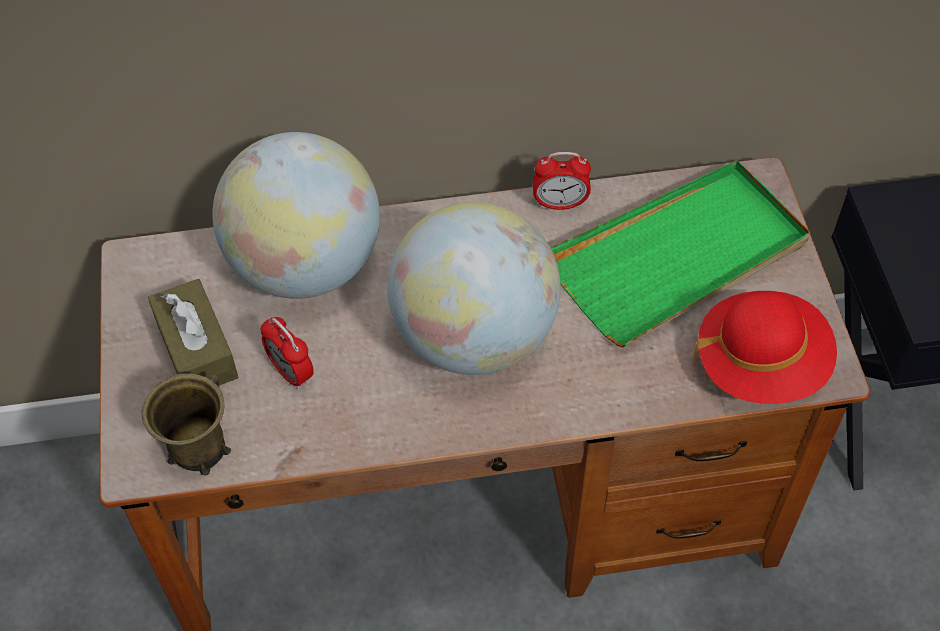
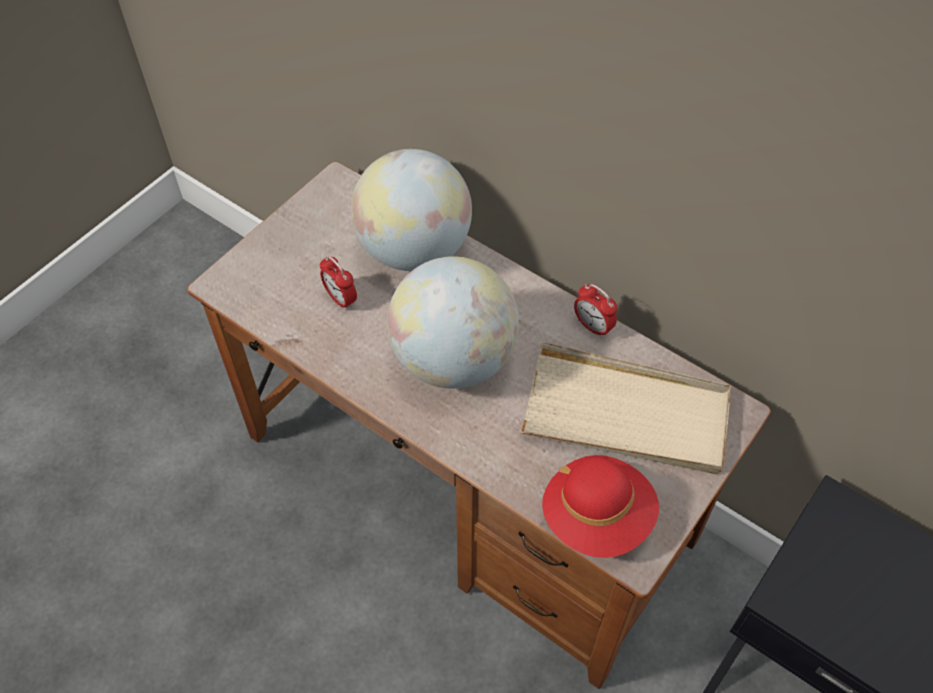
camera: 45 degrees right, 0 degrees up
brown mug [142,373,231,476] -> none
brown tissue box [148,279,238,385] -> none
alarm clock [261,317,314,389] -> alarm clock turned 45 degrees counterclockwise [320,256,357,310]
green tray [550,160,811,347] -> beige tray [520,342,731,474]

